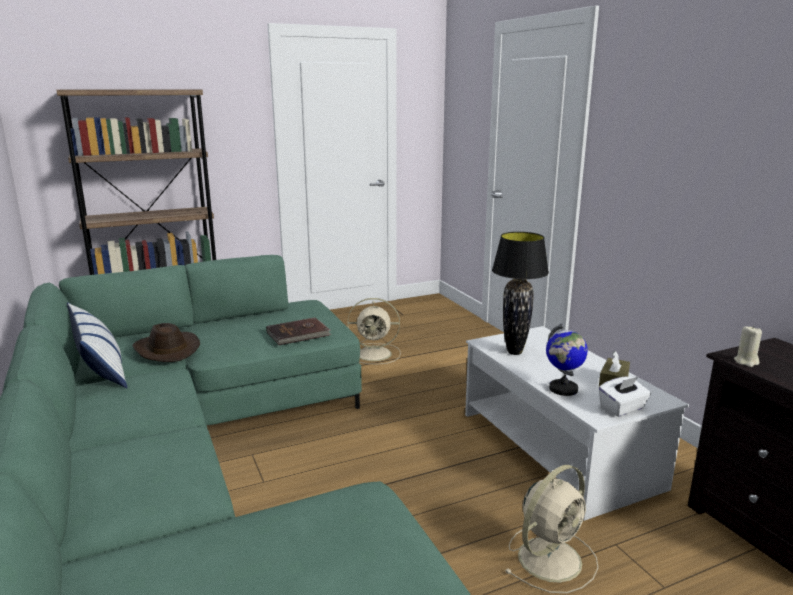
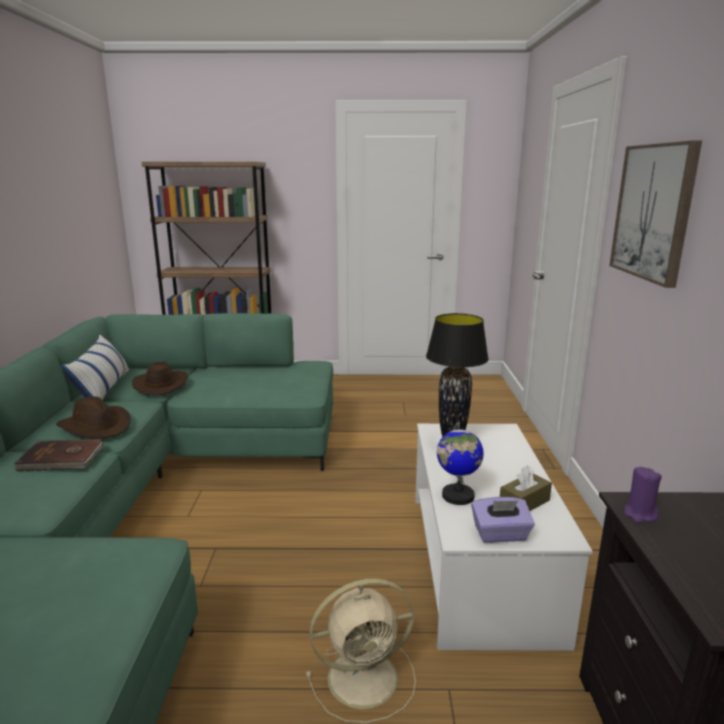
camera: 25 degrees right, 0 degrees up
brown book [266,317,331,345] -> brown book moved to [14,439,103,471]
beige fan [347,298,401,365] -> none
white tissue box [598,377,651,417] -> purple tissue box [471,497,535,543]
beige candle [734,325,762,367] -> purple candle [624,467,662,523]
none -> brown hat [56,396,131,439]
none -> picture [609,141,702,288]

